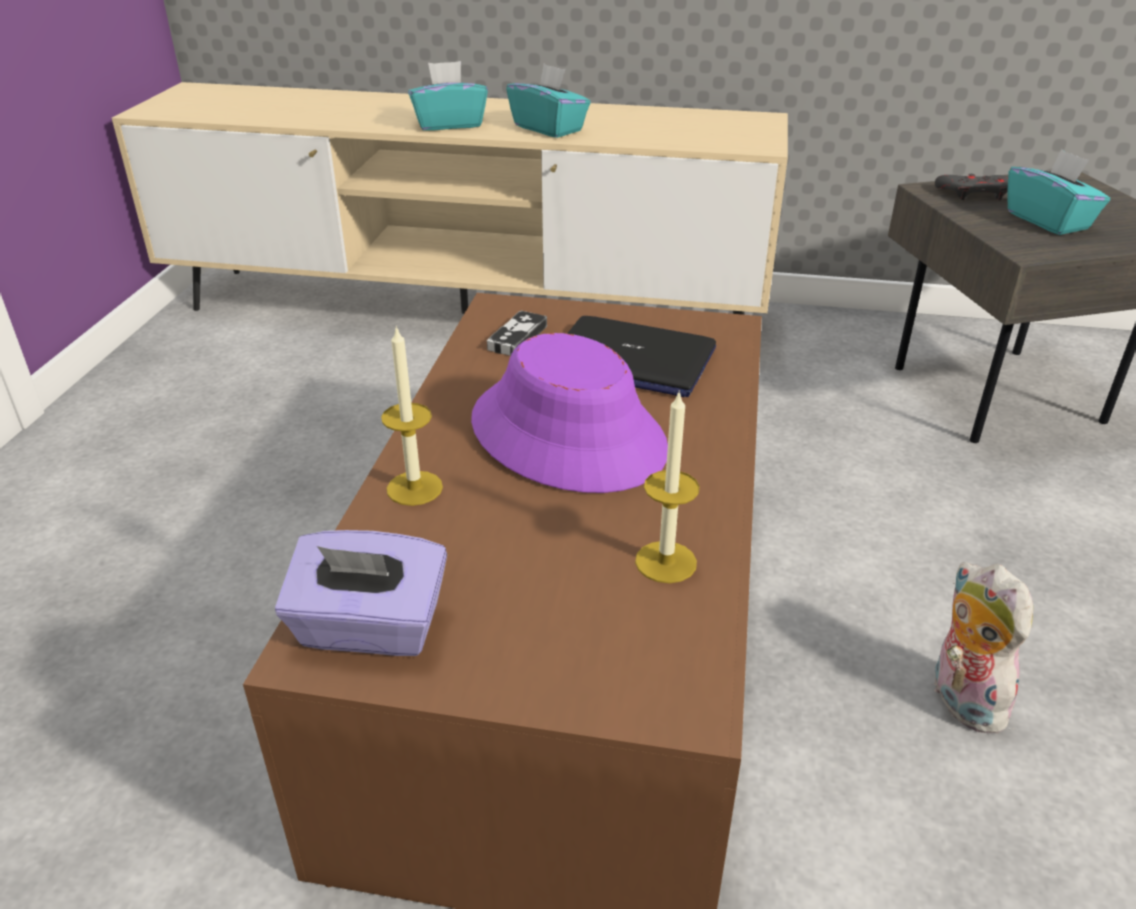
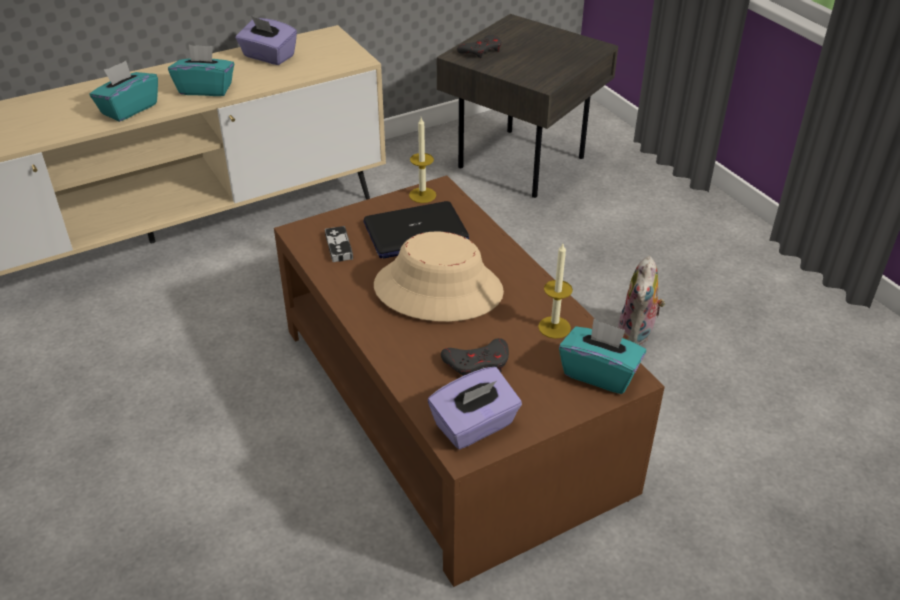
camera: 40 degrees left, 5 degrees up
candle [381,326,443,506] -> candle moved to [409,117,436,203]
purple hat [471,333,668,493] -> beige hat [374,231,504,322]
plush toy [931,562,1033,734] -> plush toy turned 105 degrees counterclockwise [618,256,665,345]
turquoise tissue box [1007,149,1110,235] -> turquoise tissue box moved to [559,319,646,394]
none -> purple tissue box [236,16,297,65]
none -> grey game controller [441,338,509,376]

